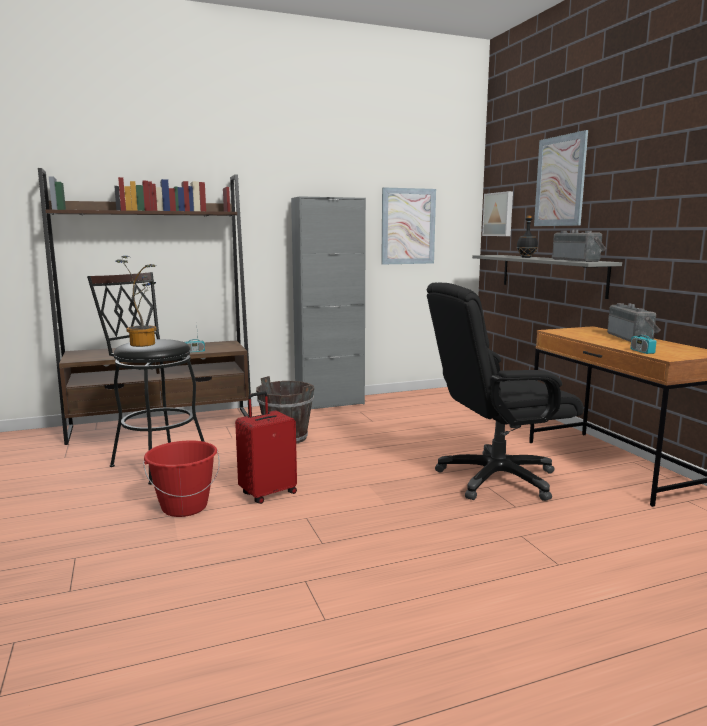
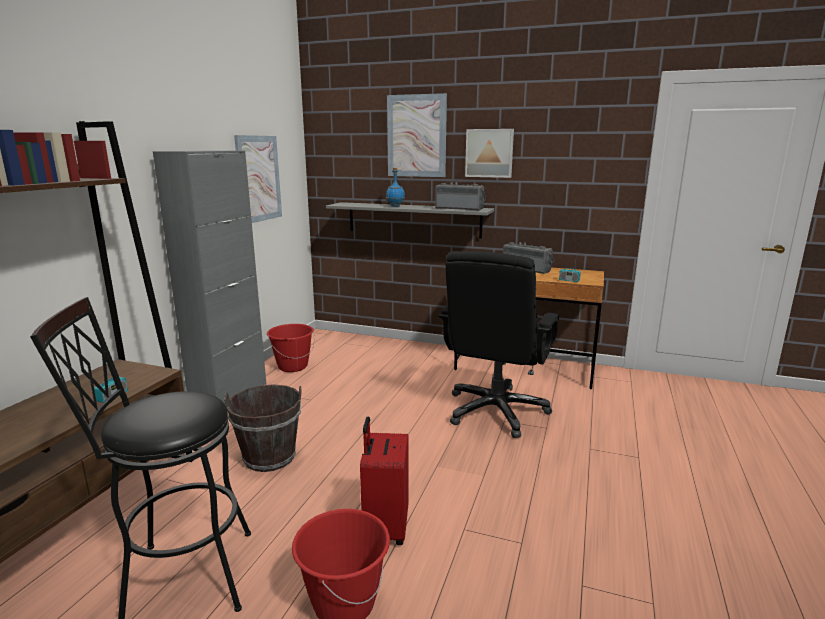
camera: 50 degrees left, 5 degrees up
potted plant [116,256,157,347] -> none
picture [482,191,513,236] -> picture moved to [465,129,514,178]
black bottle [517,216,538,258] -> blue bottle [386,168,405,207]
none -> red bucket [267,324,315,372]

